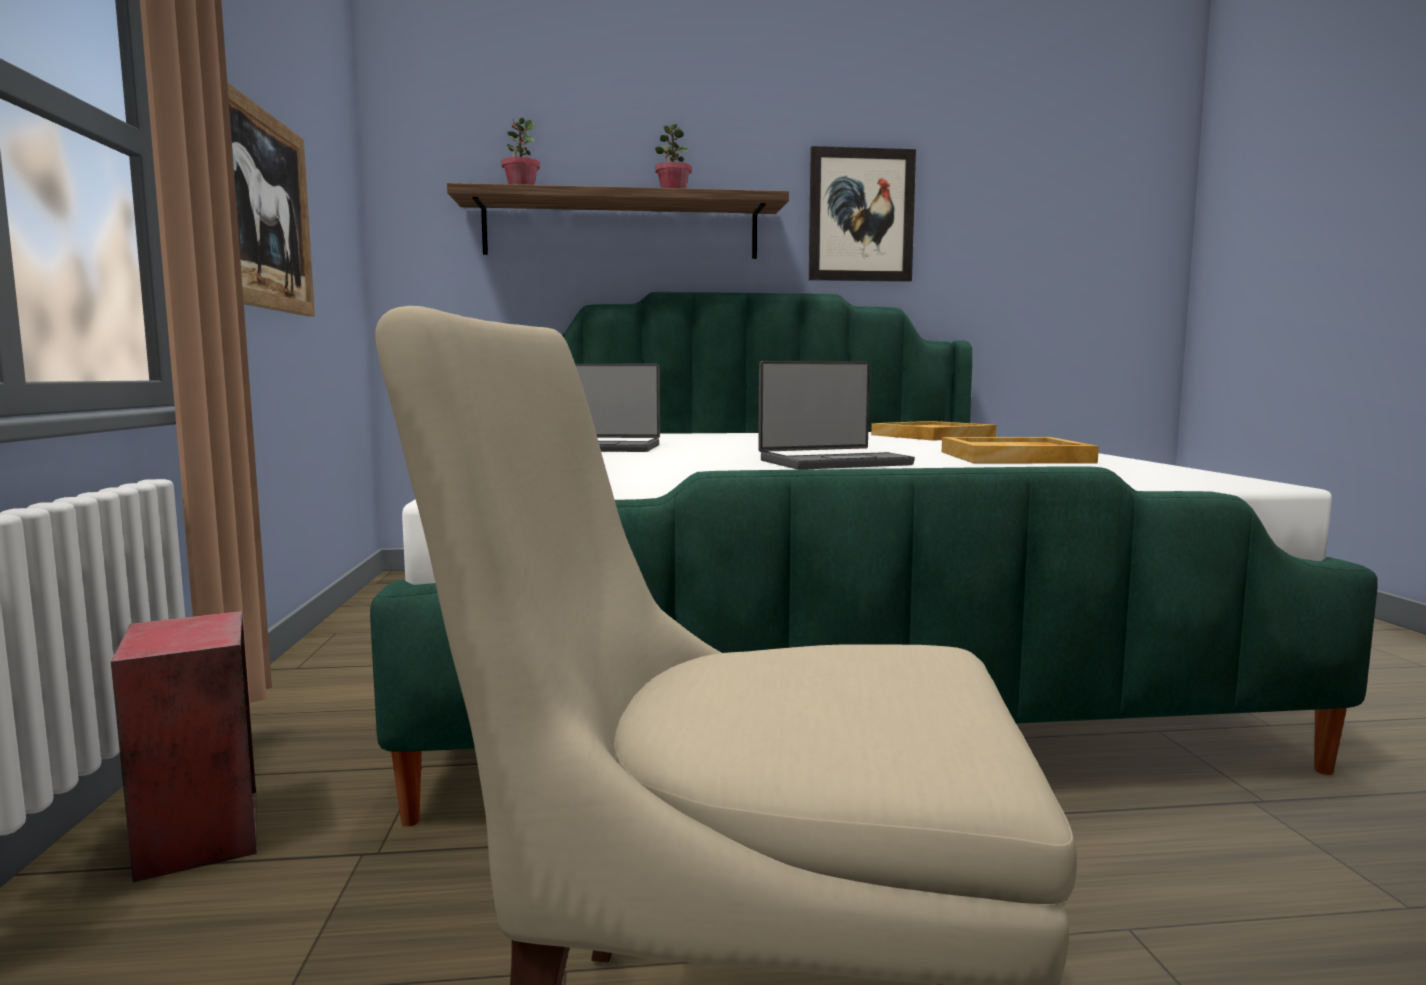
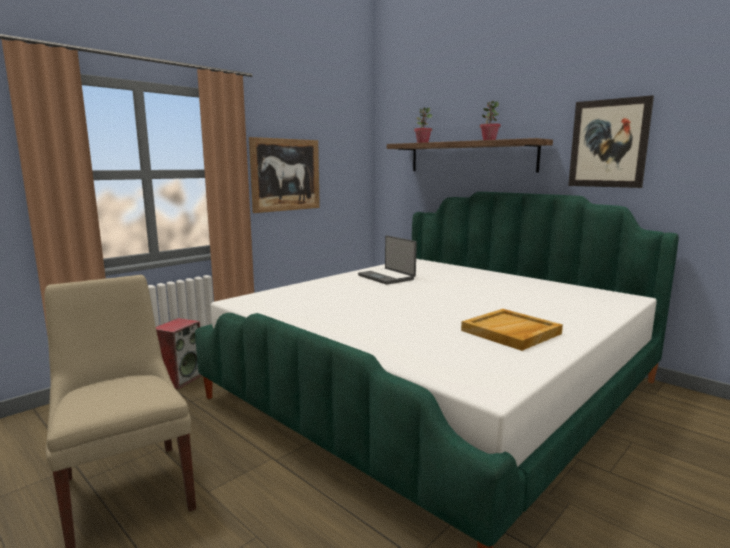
camera: 50 degrees right, 5 degrees up
laptop [758,361,915,470] -> none
beige tray [871,421,996,441] -> none

